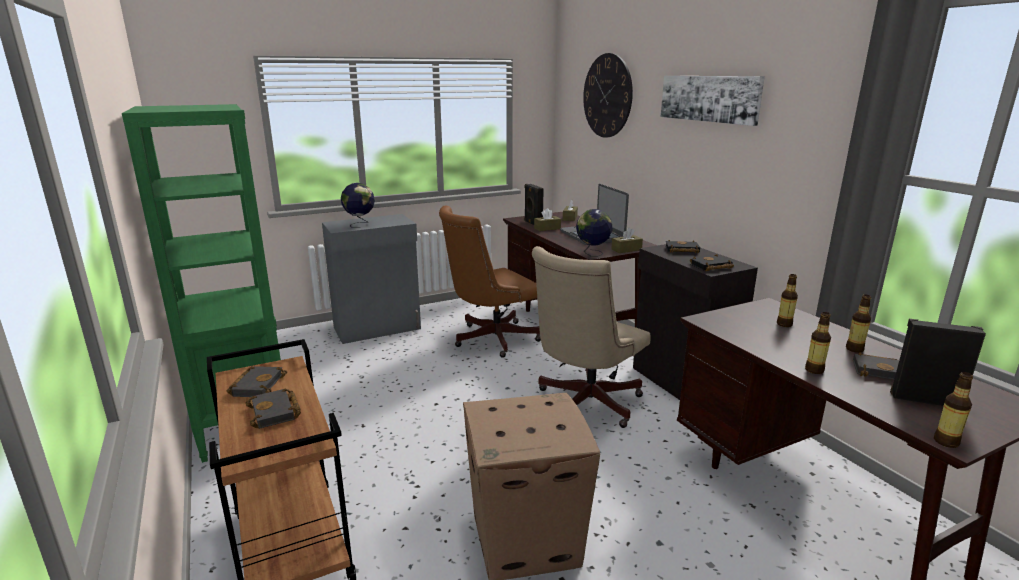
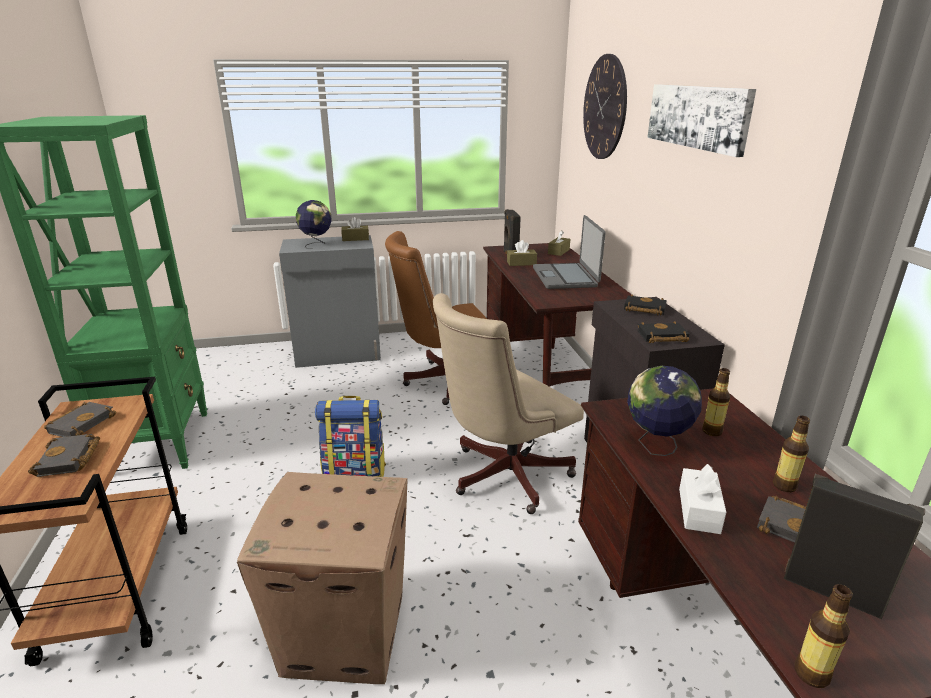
camera: 15 degrees right, 5 degrees up
globe [576,209,613,257] -> globe moved to [627,366,702,456]
brown tissue box [611,228,643,253] -> brown tissue box moved to [341,217,369,241]
bottle [805,312,831,374] -> white tissue box [679,464,726,534]
none -> backpack [315,396,386,477]

